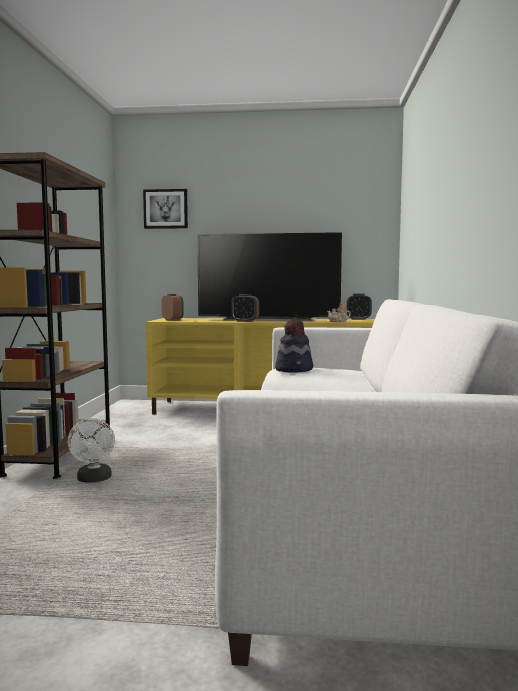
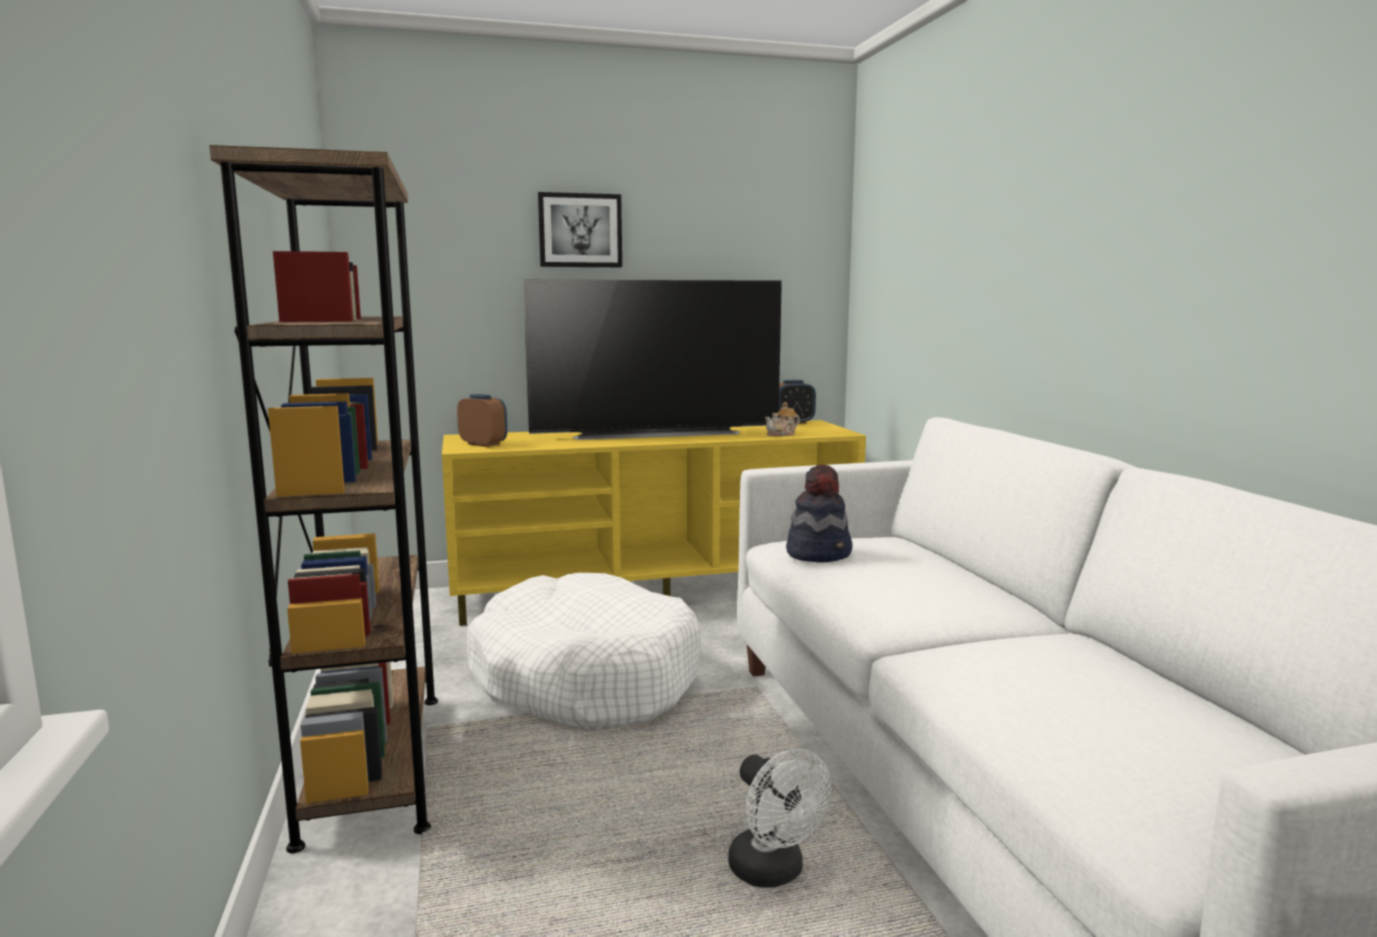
camera: 20 degrees left, 5 degrees up
white fan [68,418,115,483] -> white fan moved to [728,749,832,888]
picture [143,189,188,229] -> picture moved to [538,192,622,267]
alarm clock [231,294,259,322] -> none
none -> white dog bed [467,573,701,730]

